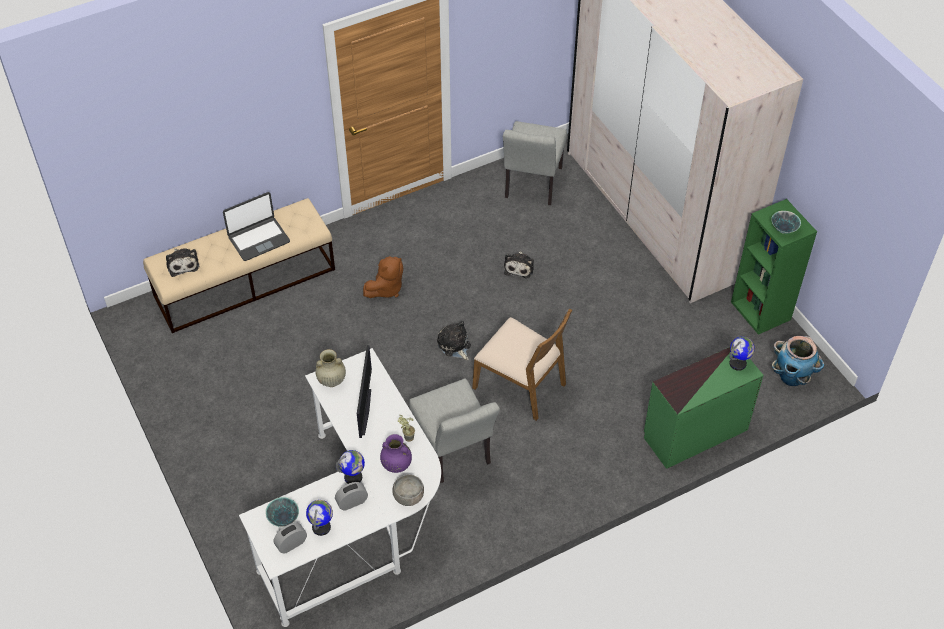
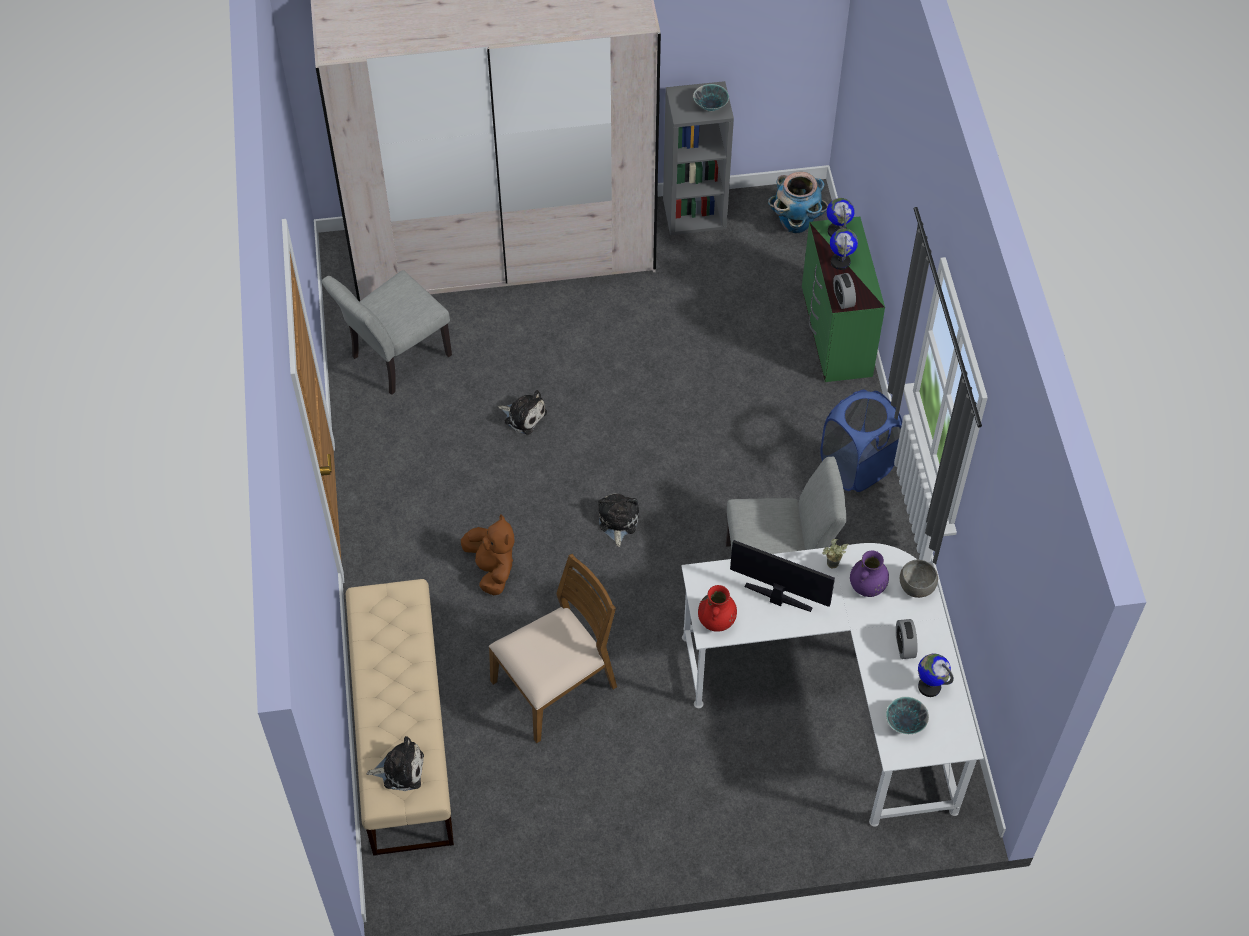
camera: 70 degrees left, 5 degrees up
laptop [223,192,290,261] -> none
alarm clock [273,523,307,554] -> alarm clock moved to [833,273,856,309]
beige vase [315,349,346,387] -> red vase [698,585,737,632]
globe [335,450,365,484] -> globe moved to [830,229,858,270]
plush toy [437,321,471,360] -> plush toy turned 105 degrees clockwise [598,494,639,547]
brown chair [472,309,572,421] -> brown chair moved to [489,554,617,743]
grey chair [503,121,567,205] -> grey chair turned 105 degrees clockwise [322,270,452,395]
green bookcase [731,199,817,335] -> grey bookcase [663,81,734,235]
none -> blue laundry basket [820,390,902,492]

